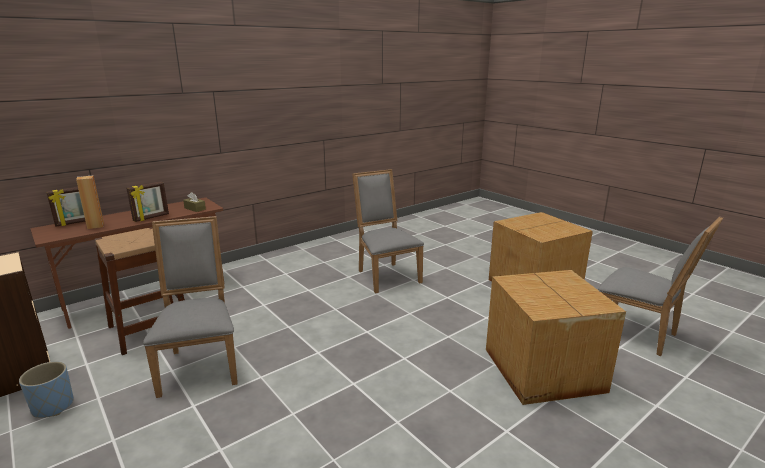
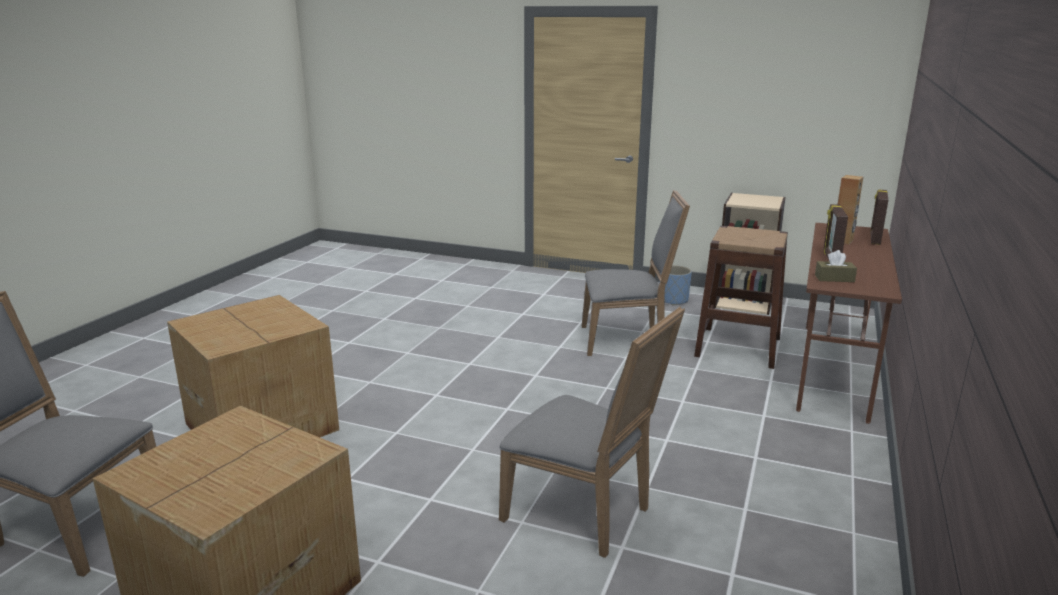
camera: 150 degrees right, 0 degrees up
grey chair [143,216,238,398] -> grey chair turned 45 degrees counterclockwise [582,190,690,356]

